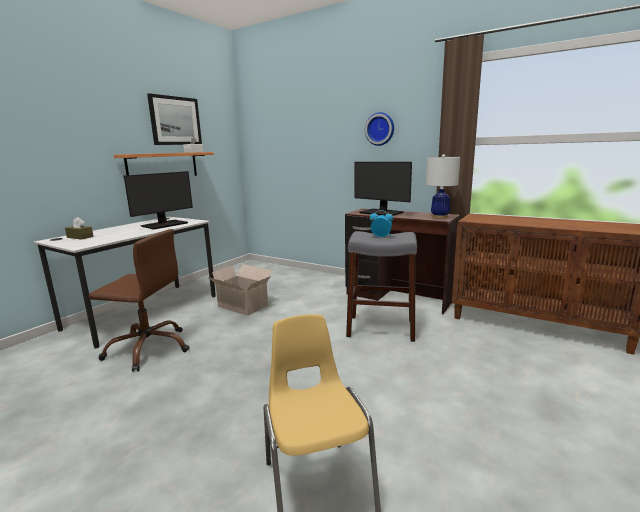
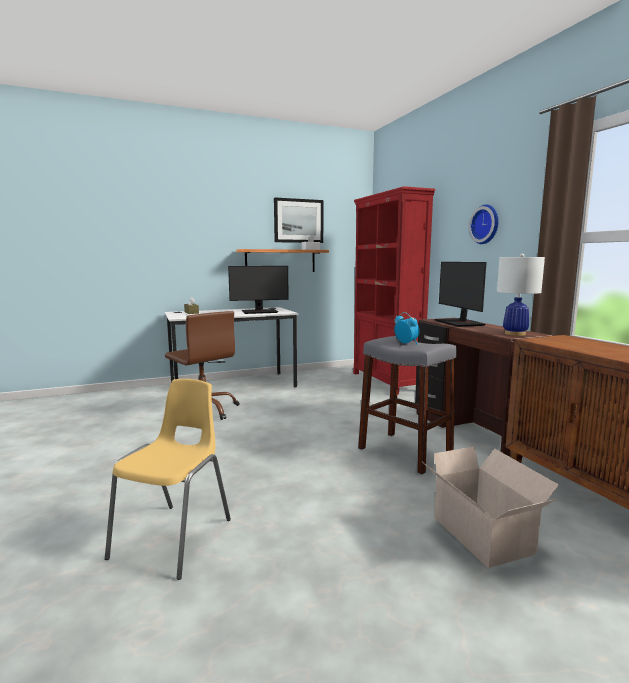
camera: 35 degrees right, 5 degrees down
cardboard box [207,264,272,316] -> cardboard box moved to [423,446,559,568]
none -> red bookcase [353,186,435,395]

